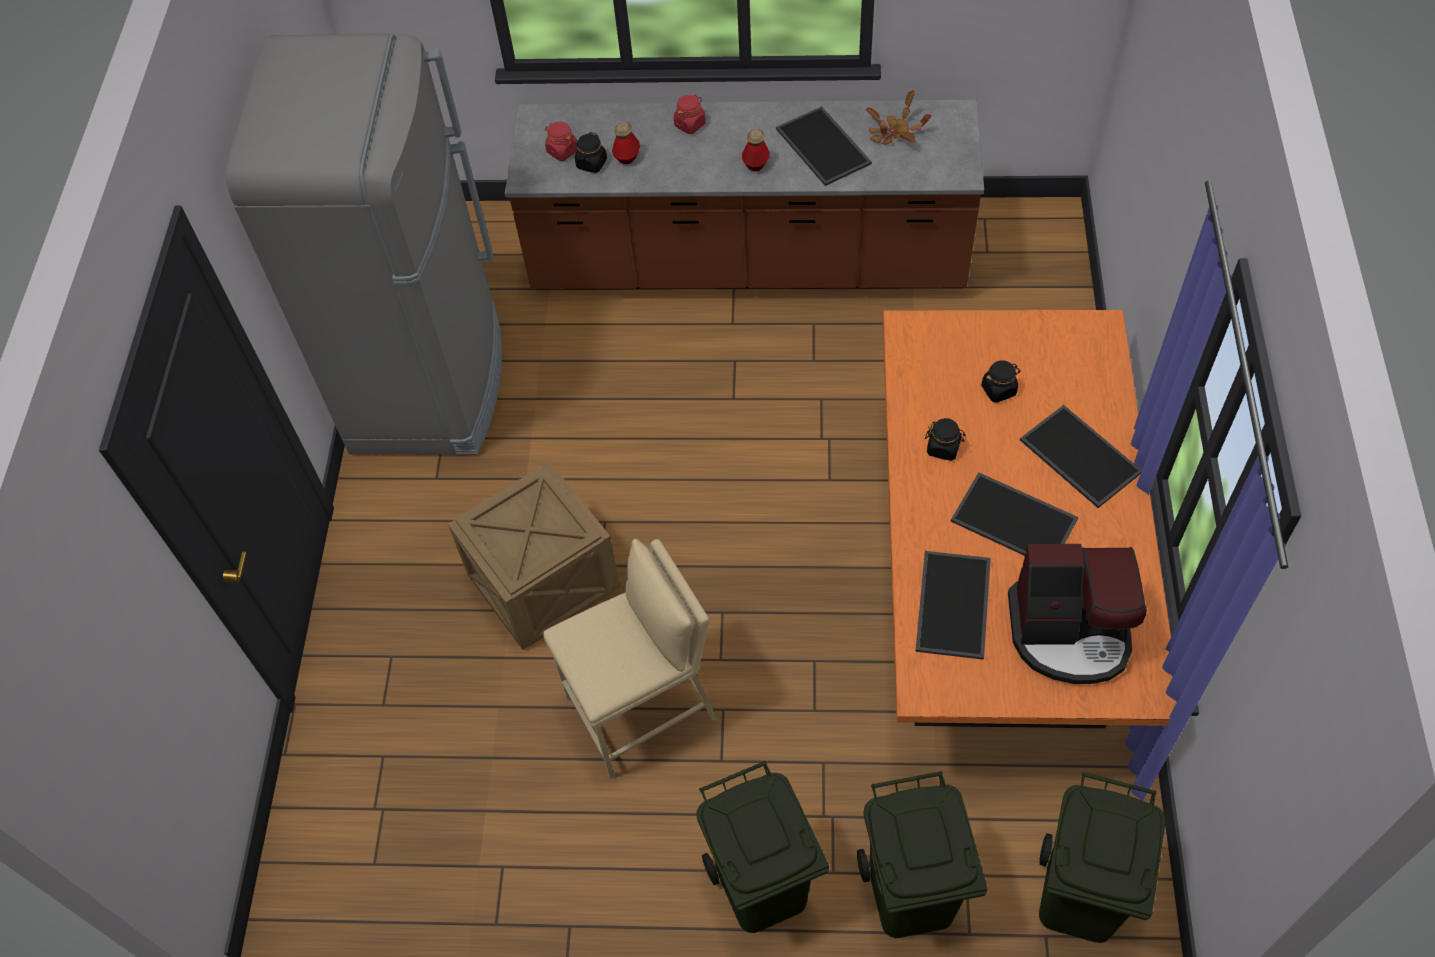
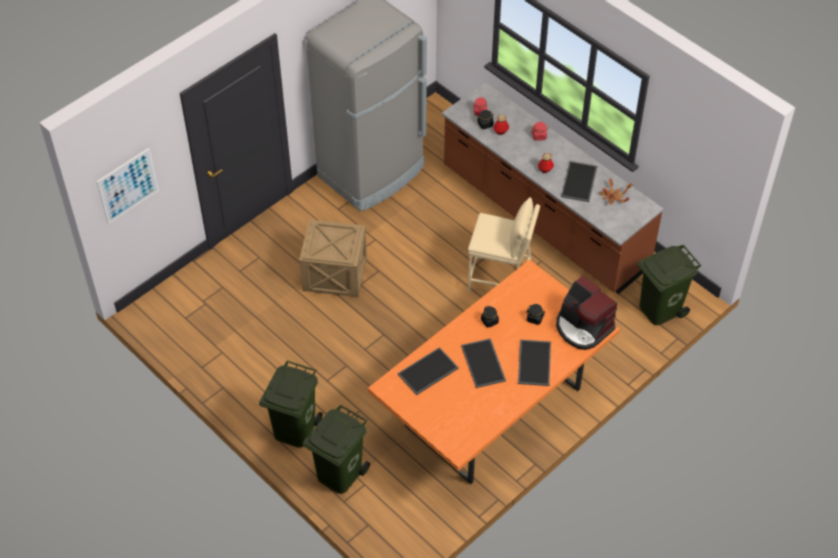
camera: 40 degrees right, 5 degrees down
beige stool [543,539,717,779] -> beige stool moved to [468,197,540,293]
coffee machine [1008,544,1147,684] -> coffee machine moved to [556,276,617,350]
green trash can [1039,772,1166,943] -> green trash can moved to [637,245,701,325]
none -> picture [97,148,159,224]

